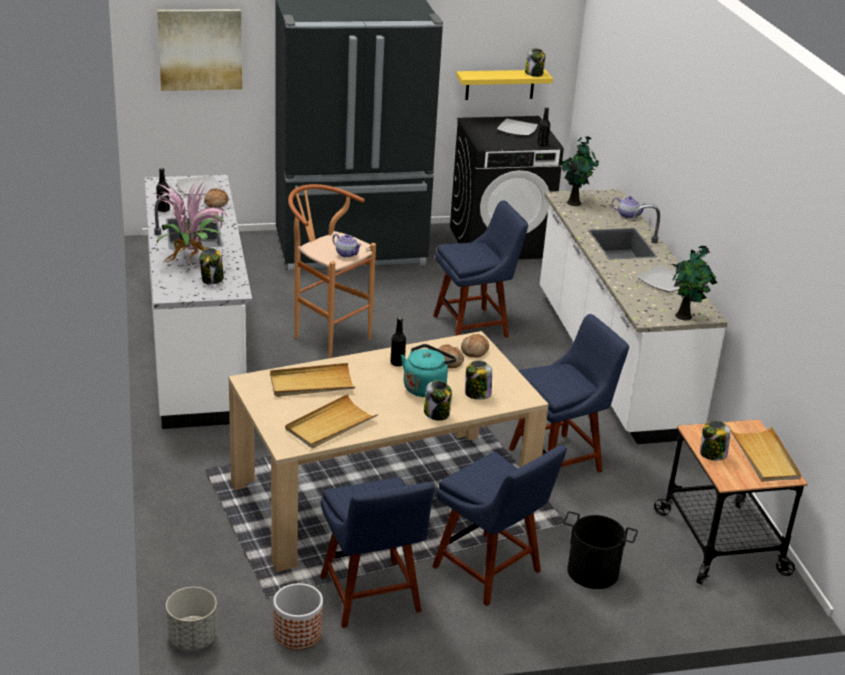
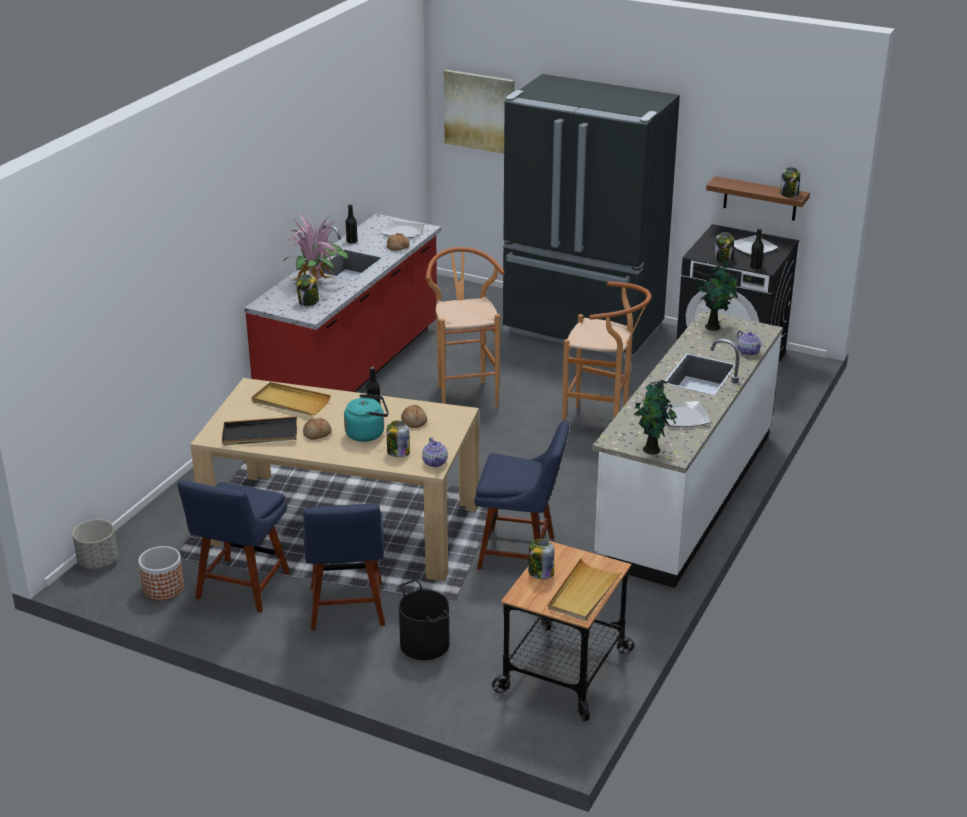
camera: 40 degrees right, 0 degrees up
white counter [145,175,252,429] -> red counter [244,214,441,392]
beige tray [285,394,378,449] -> black tray [222,416,297,446]
teapot [332,234,362,258] -> teapot moved to [422,437,448,467]
jar [424,380,452,421] -> jar moved to [715,232,734,263]
blue chair [433,200,528,338] -> brown stool [562,281,652,421]
yellow shelf [456,70,553,100] -> brown shelf [706,176,810,221]
bread [461,334,489,358] -> bread moved to [303,418,332,439]

